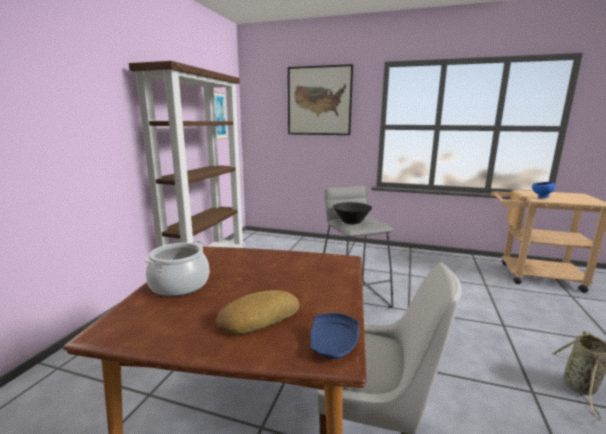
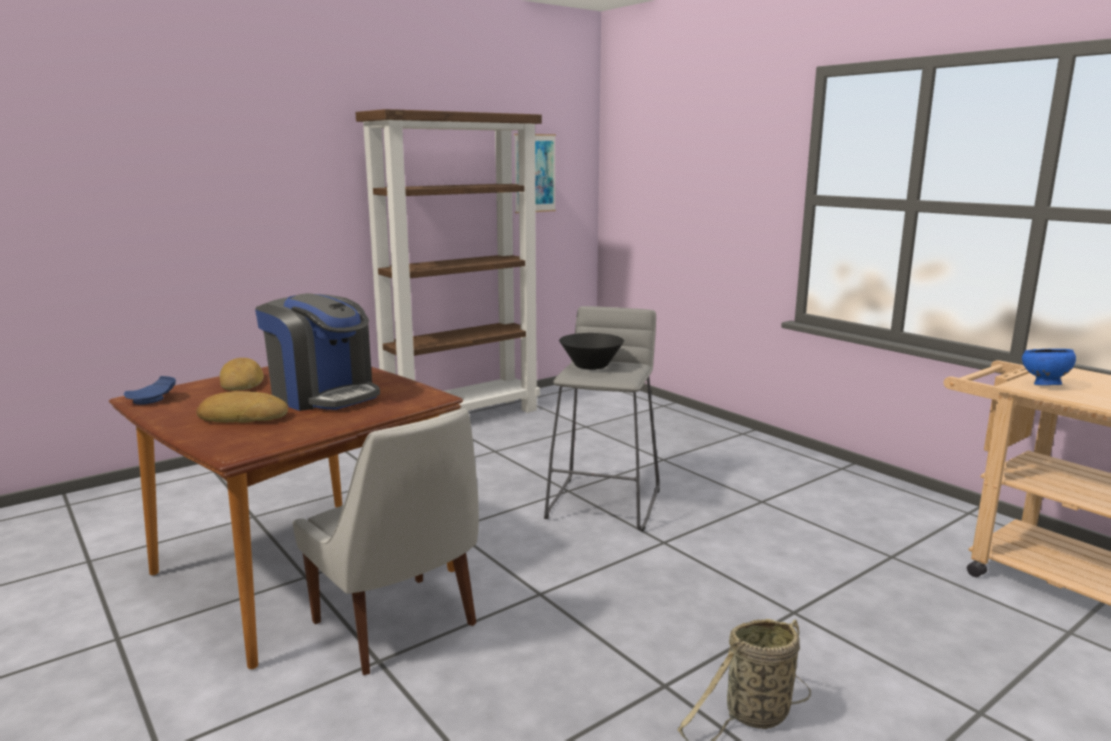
camera: 35 degrees right, 0 degrees up
cooking pot [143,240,209,297] -> bread [220,358,264,391]
picture [288,64,353,135] -> none
blue plate [310,313,360,359] -> blue plate moved to [124,376,176,405]
none -> coffee machine [255,293,380,411]

